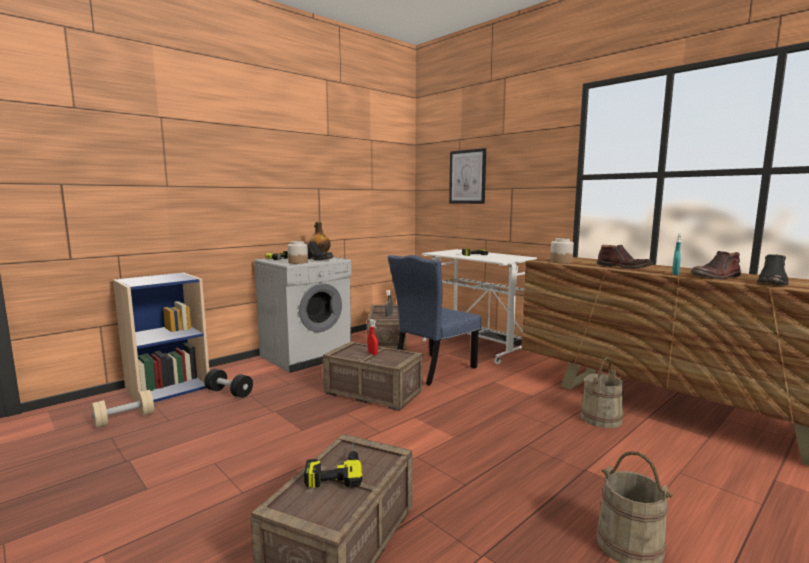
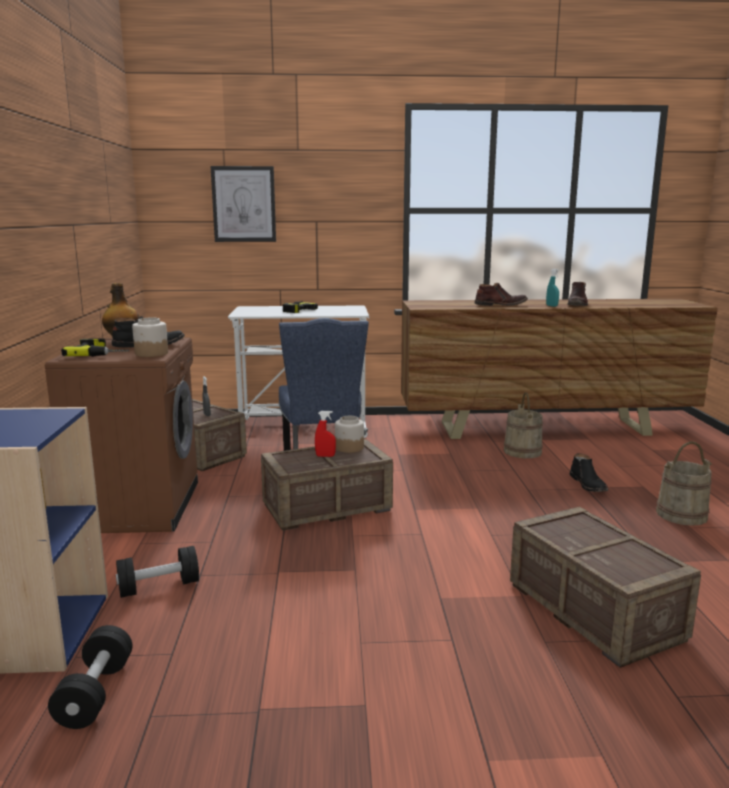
camera: 50 degrees left, 5 degrees up
beige dumbbell [92,390,154,428] -> black dumbbell [48,625,132,729]
white washing machine [254,257,351,373] -> brown washing machine [45,338,198,533]
power drill [304,442,362,489] -> none
jar [550,238,574,263] -> jar moved to [335,416,364,453]
black boot [757,255,789,285] -> black boot moved to [570,453,608,492]

